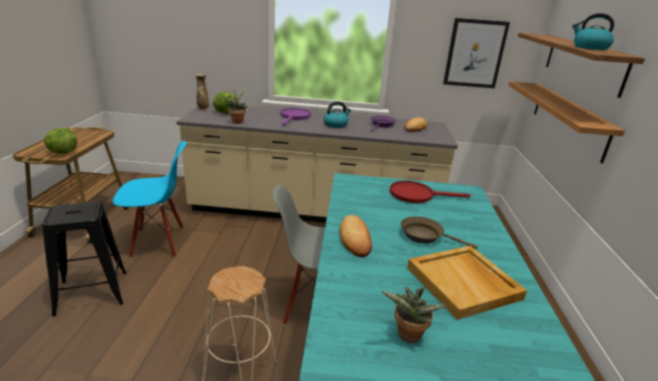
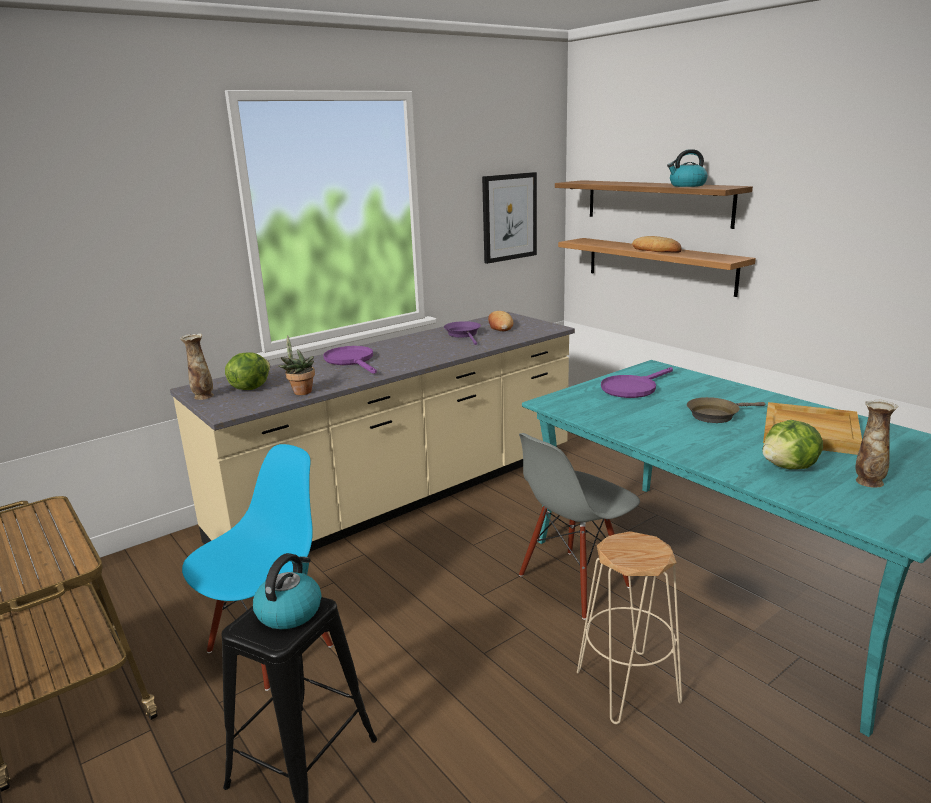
camera: 40 degrees left, 5 degrees down
lettuce [44,128,77,154] -> lettuce moved to [762,420,823,469]
kettle [323,101,351,128] -> kettle moved to [253,553,321,629]
bread [339,215,372,257] -> bread moved to [632,236,682,253]
potted plant [381,286,445,343] -> vase [856,400,898,488]
red frying pan [390,181,471,203] -> purple frying pan [601,367,673,398]

